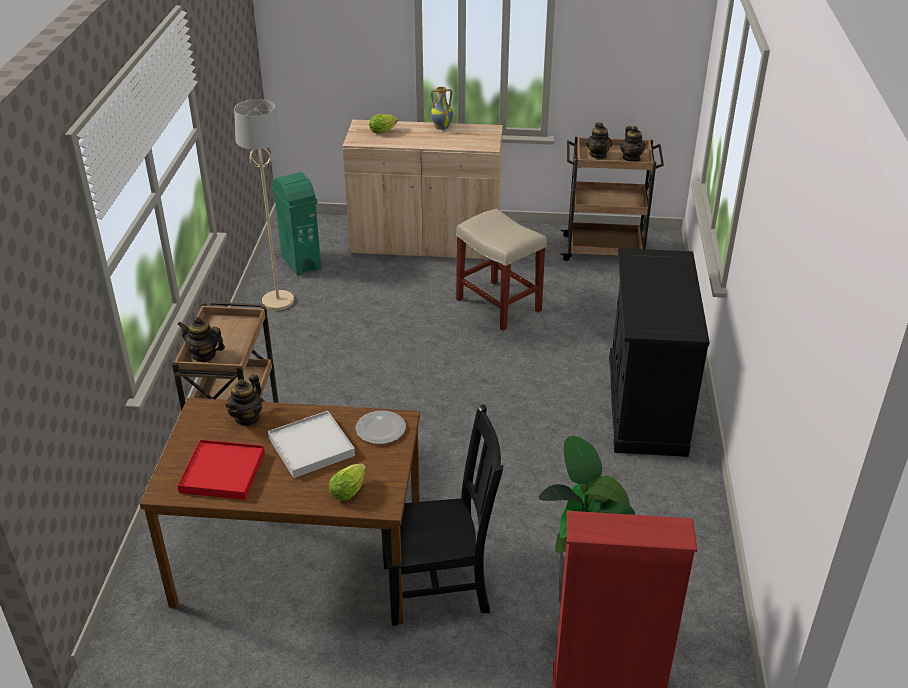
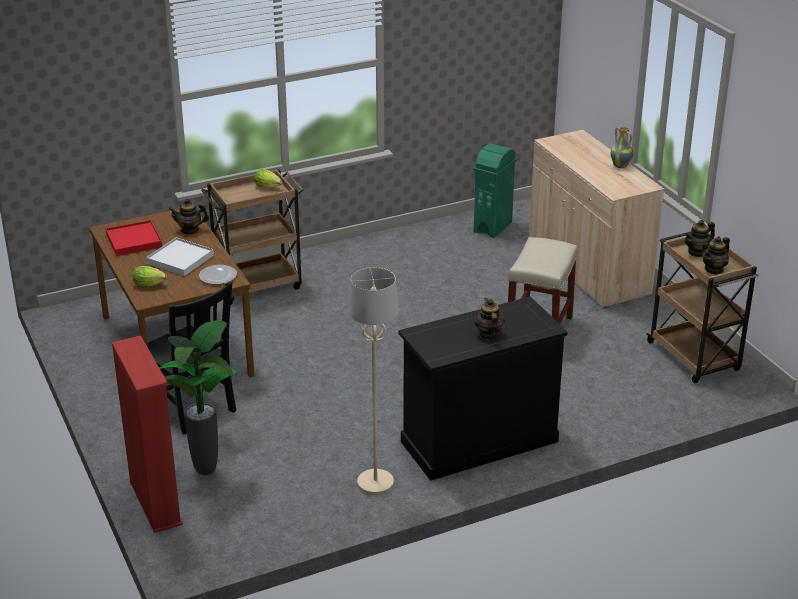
camera: 60 degrees right, 5 degrees down
teapot [177,317,225,362] -> teapot moved to [474,298,505,340]
beige floor lamp [234,99,294,311] -> beige floor lamp moved to [348,267,399,495]
lettuce [369,114,398,134] -> lettuce moved to [254,169,282,188]

